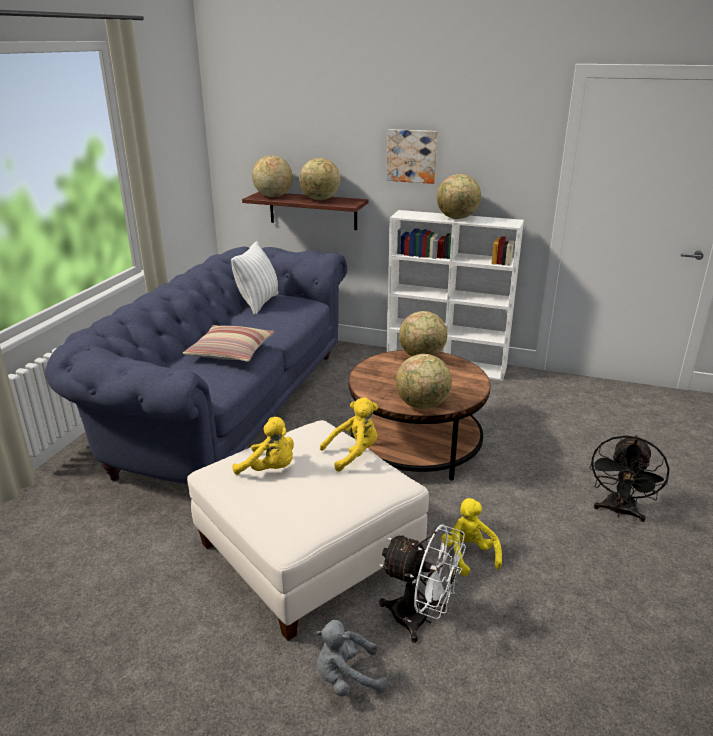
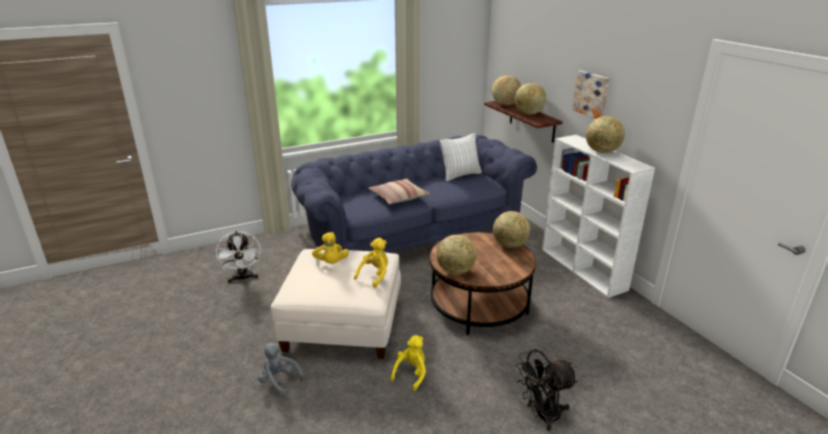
camera: 45 degrees right, 0 degrees up
yellow plush toy [320,397,378,472] -> yellow plush toy turned 75 degrees counterclockwise [354,238,388,288]
white fan [379,524,466,643] -> white fan moved to [216,231,261,283]

